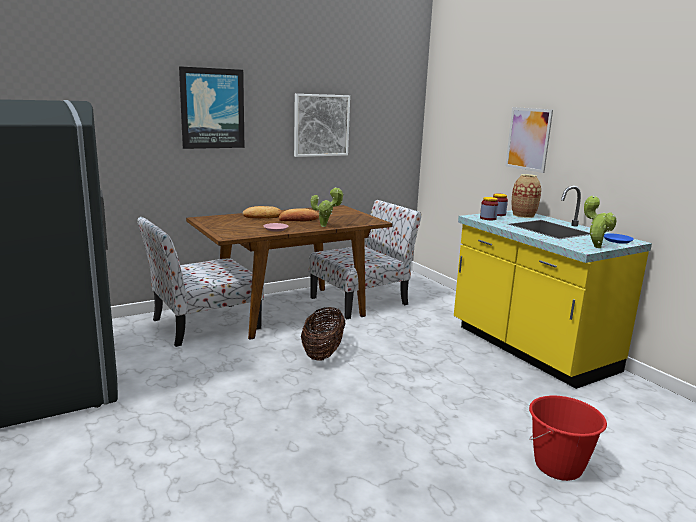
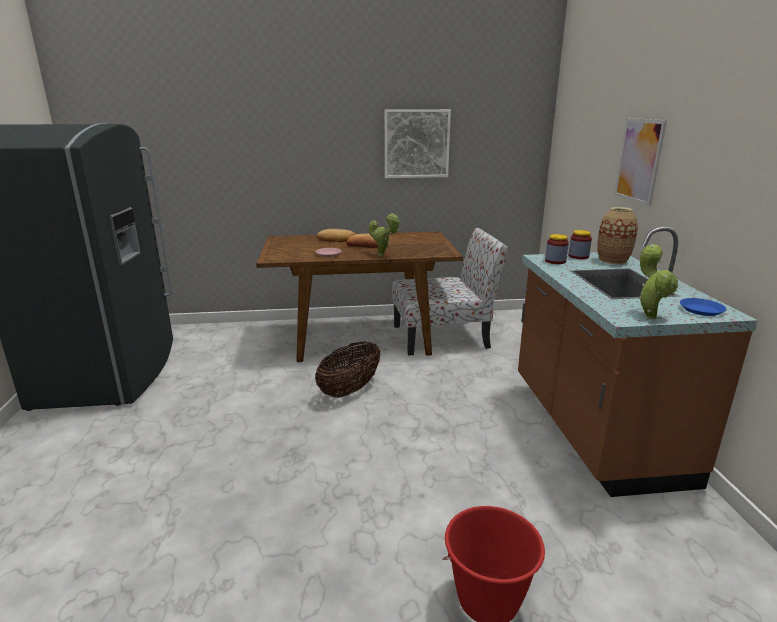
camera: 25 degrees right, 5 degrees up
chair [137,217,264,347] -> none
picture [179,66,244,149] -> none
yellow counter [454,186,652,389] -> brown counter [518,227,758,497]

